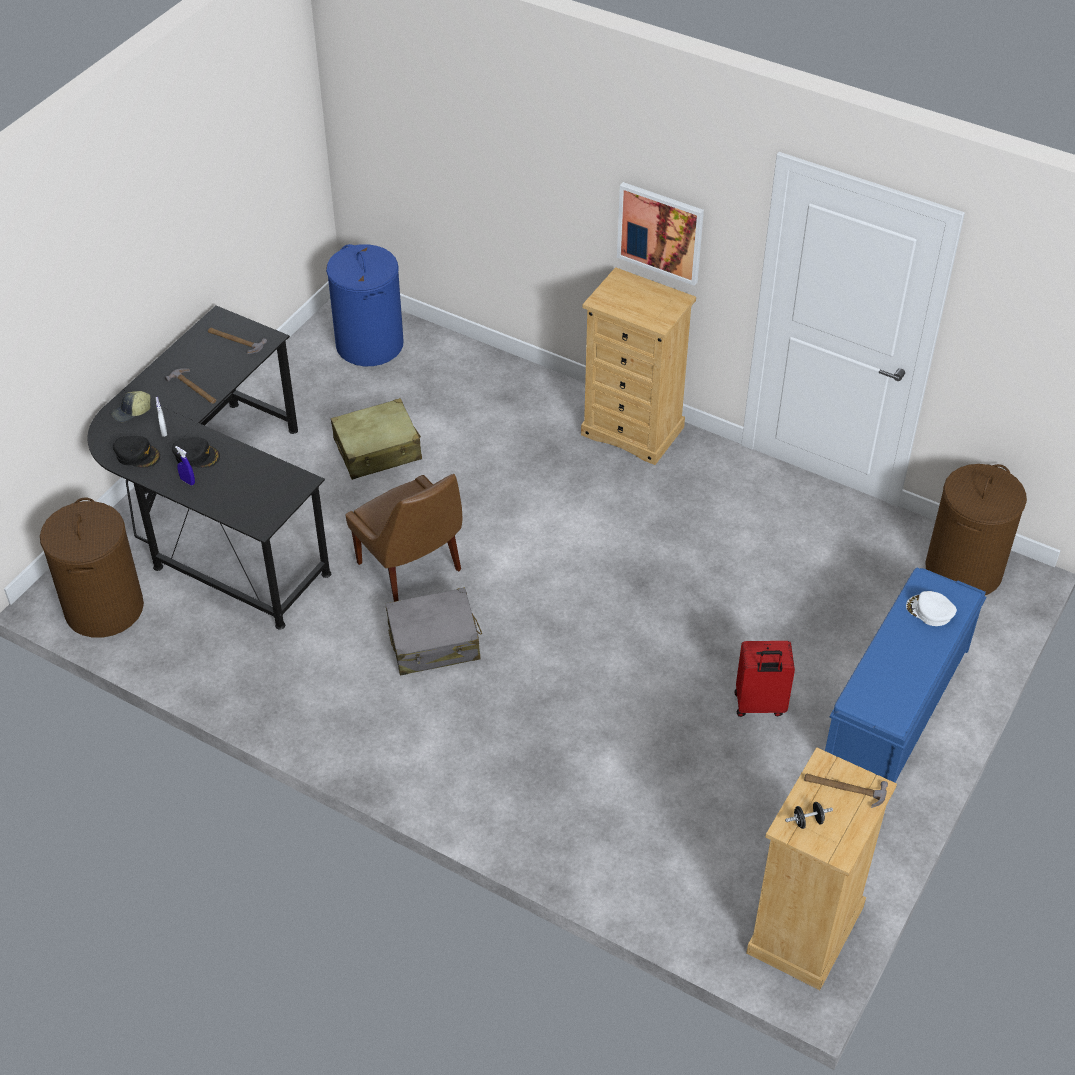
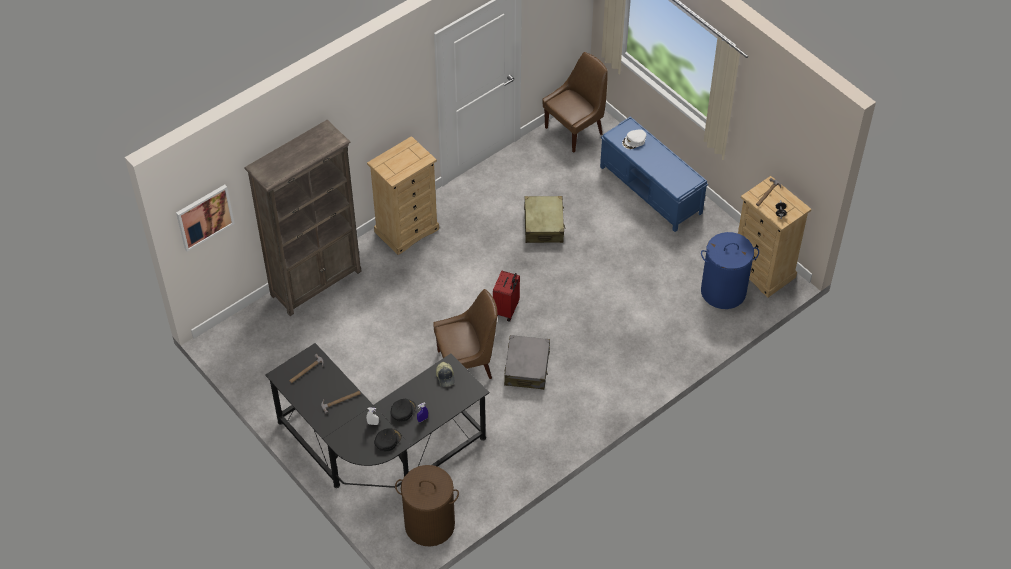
camera: 70 degrees left, 5 degrees up
cap [111,391,150,422] -> cap moved to [436,362,454,387]
blue laundry basket [326,244,403,366] -> blue laundry basket moved to [701,232,759,309]
beige suitcase [331,398,422,480] -> beige suitcase moved to [524,196,565,243]
picture [617,182,704,286] -> picture moved to [176,185,235,252]
red suitcase [734,641,795,717] -> red suitcase moved to [493,271,520,321]
brown laundry basket [926,464,1027,595] -> brown chair [542,52,608,153]
none -> brown bookcase [244,120,362,316]

